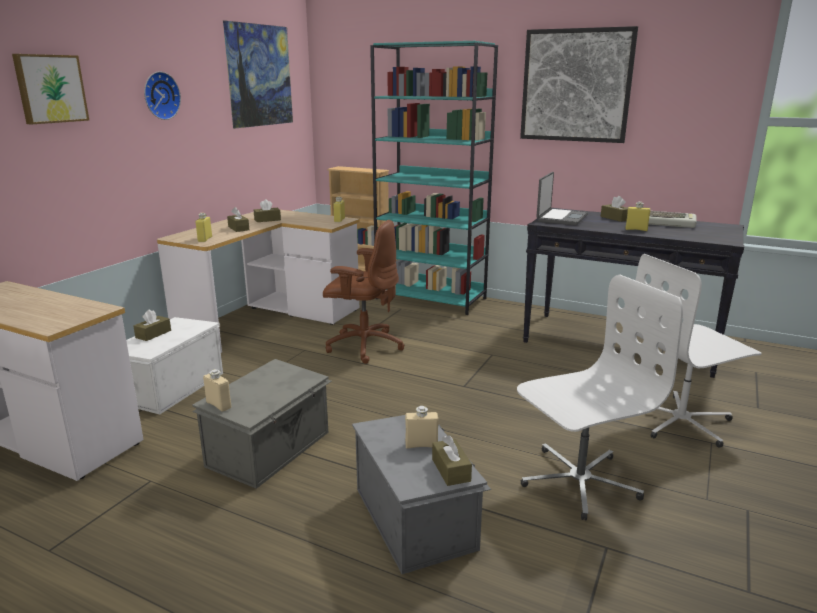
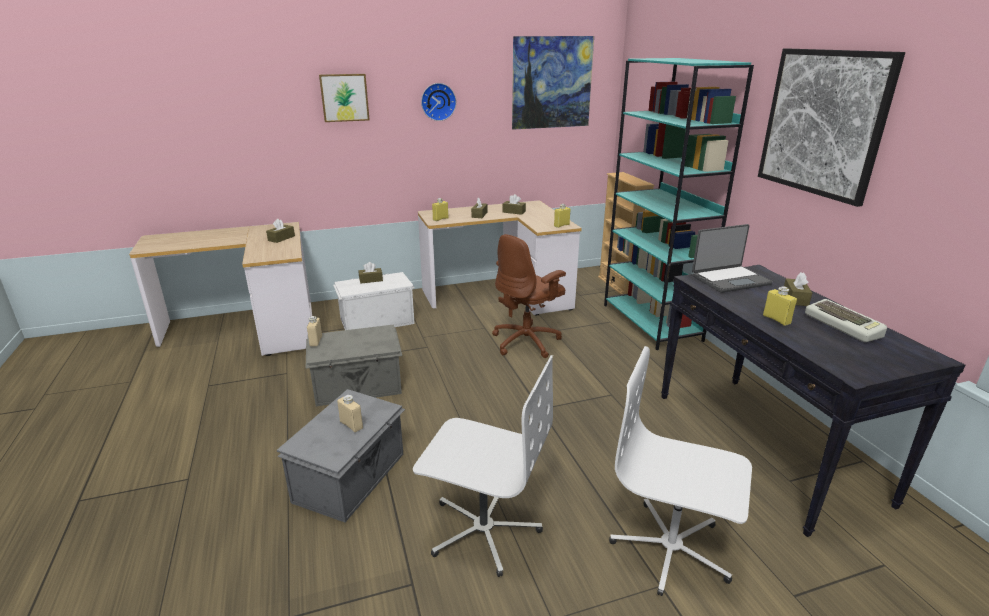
camera: 45 degrees right, 5 degrees up
brown office chair [323,220,405,364] -> brown office chair turned 75 degrees clockwise [492,234,566,358]
brown tissue box [432,435,472,486] -> brown tissue box moved to [266,219,295,243]

